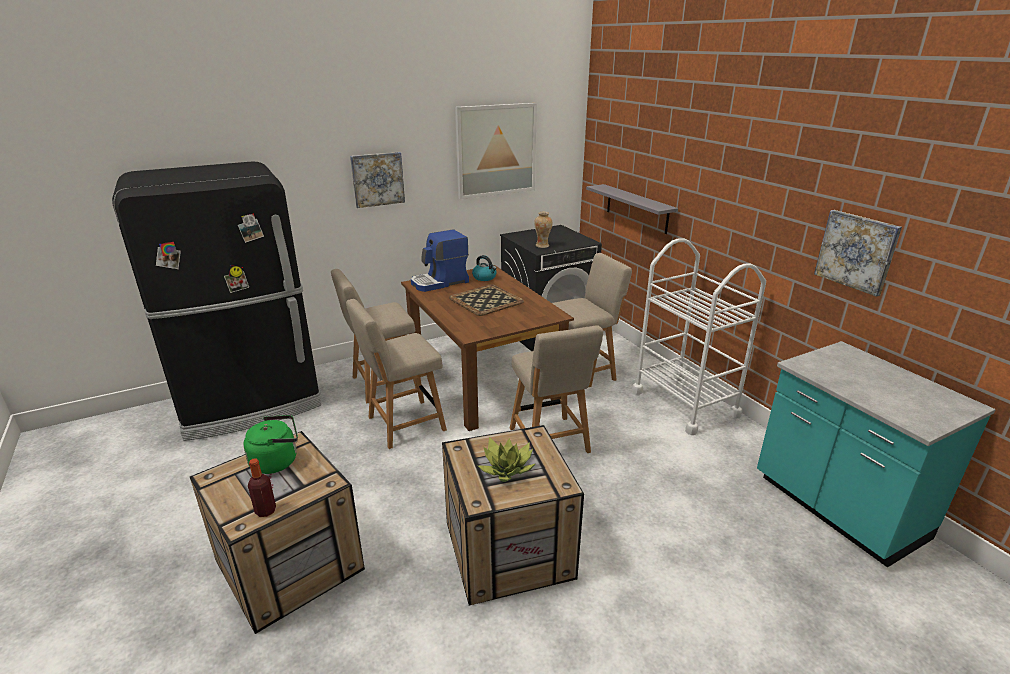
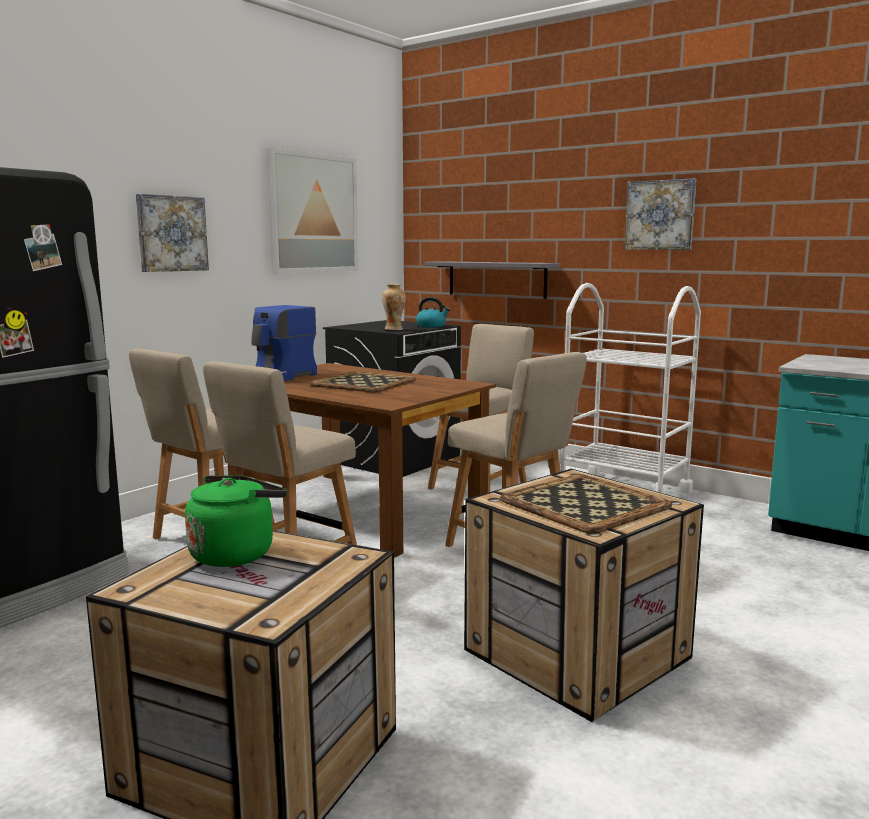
camera: 25 degrees left, 15 degrees down
bottle [248,459,276,517] -> none
kettle [472,255,496,281] -> kettle moved to [416,297,450,327]
potted plant [478,437,535,482] -> tray [500,474,672,534]
picture [814,210,902,297] -> picture moved to [624,178,696,250]

